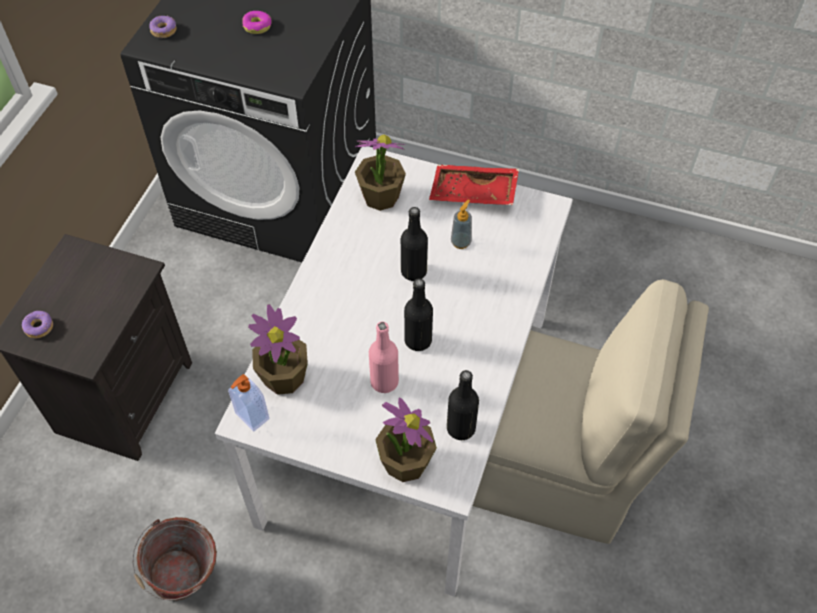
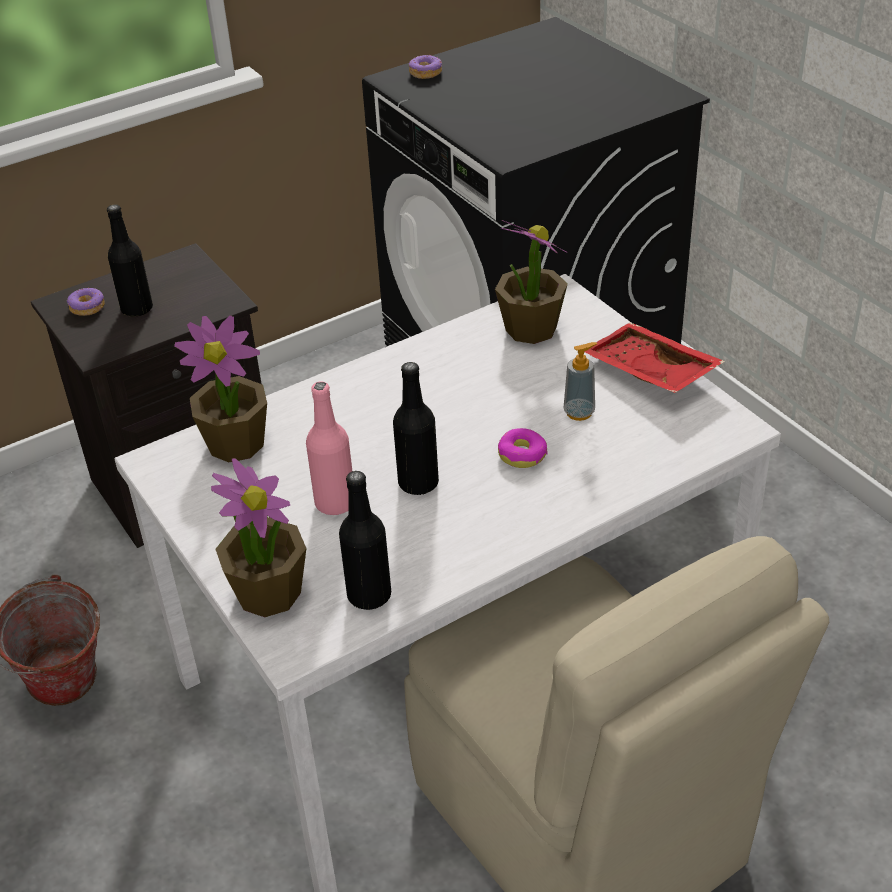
camera: 40 degrees right, 15 degrees down
soap dispenser [228,374,270,431] -> none
donut [242,11,271,34] -> donut moved to [498,428,548,468]
black bottle [401,207,428,281] -> black bottle moved to [107,205,153,317]

